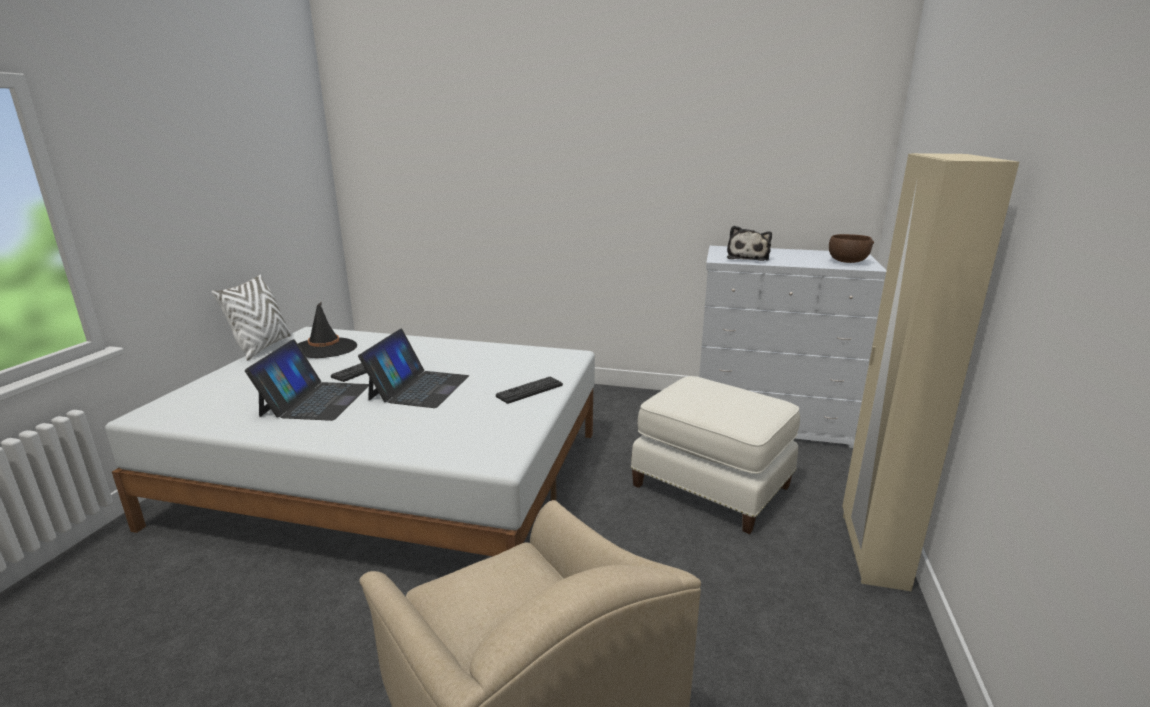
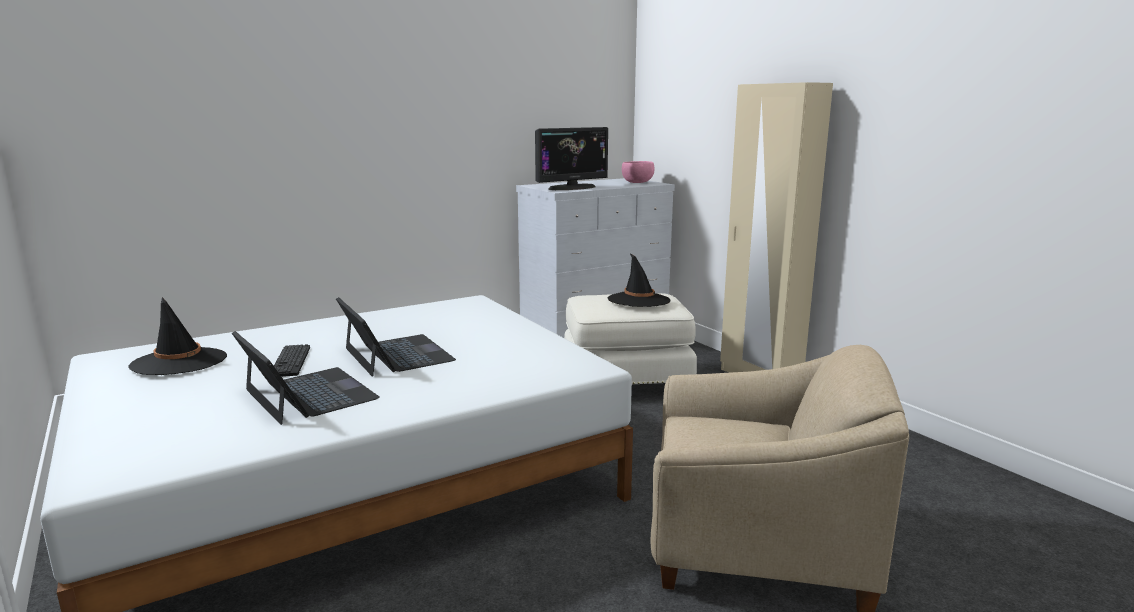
camera: 45 degrees left, 5 degrees down
white pillow [212,274,292,361] -> none
keyboard [496,377,563,404] -> none
plush toy [727,226,772,261] -> monitor [535,127,608,190]
brown bowl [829,234,874,263] -> pink bowl [622,161,655,183]
none -> black hat [608,253,670,307]

